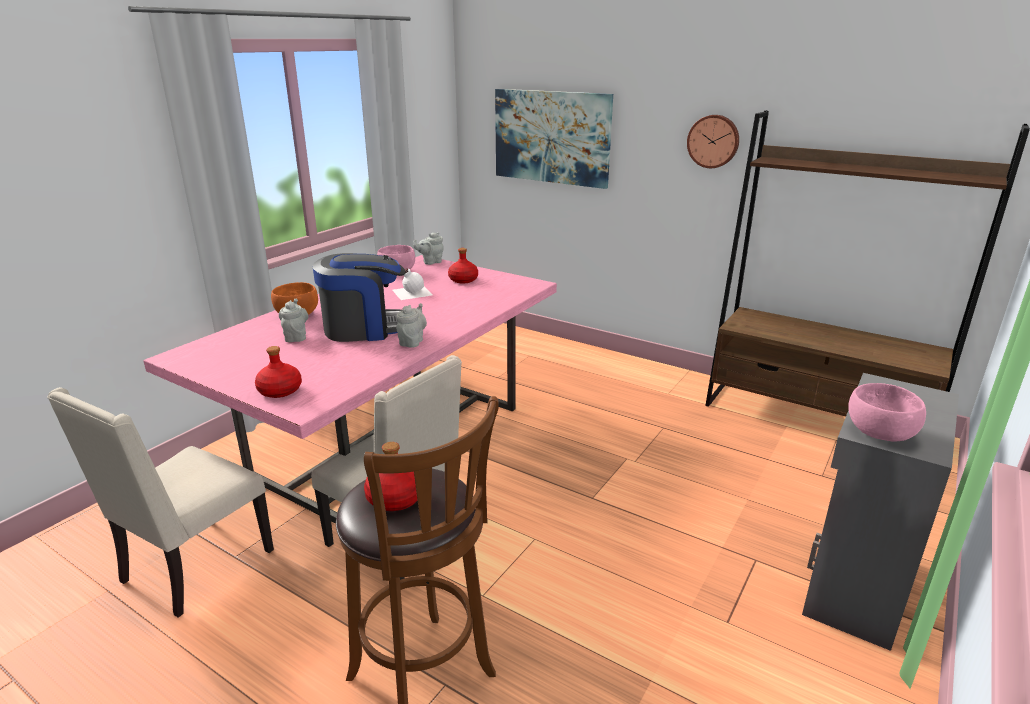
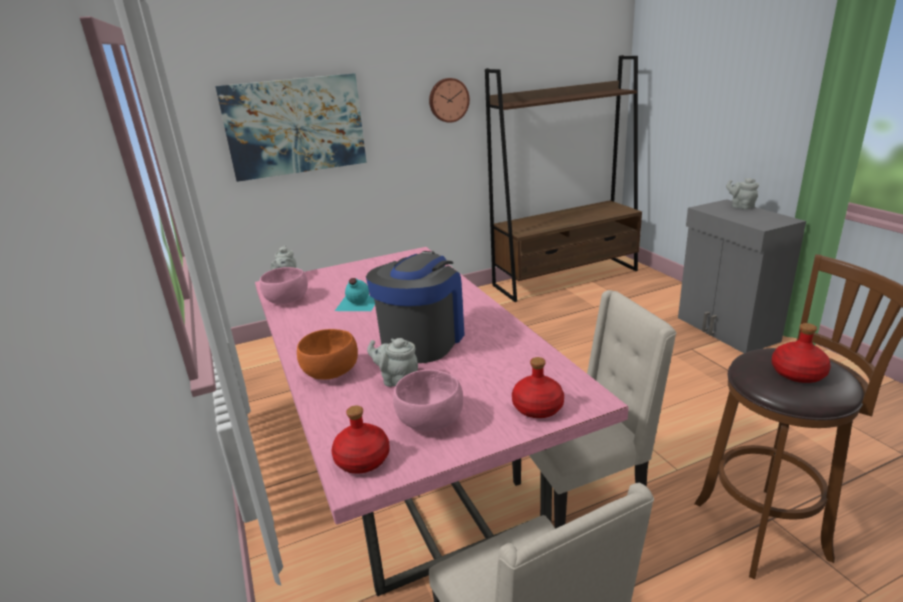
camera: 55 degrees left, 0 degrees up
white bottle [392,268,432,300] -> turquoise bottle [335,278,375,311]
grey teapot [396,303,427,348] -> grey teapot moved to [726,178,759,209]
red bottle [448,248,478,283] -> red bottle moved to [331,405,390,474]
pink bowl [848,383,926,441] -> pink bowl moved to [393,370,463,432]

